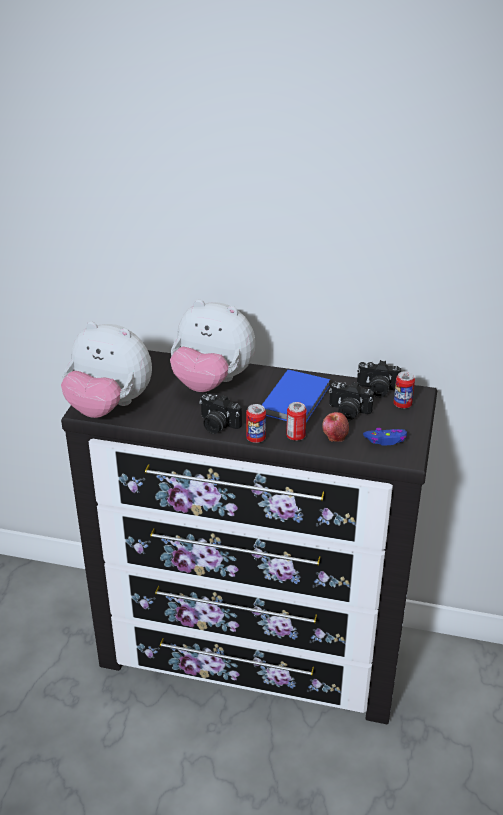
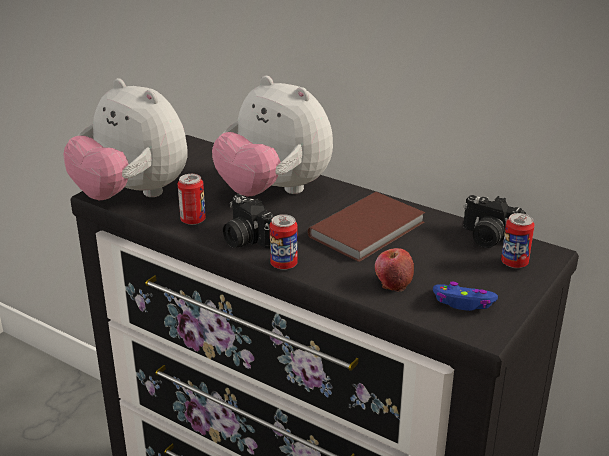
camera: 20 degrees right, 5 degrees down
blue book [262,370,330,423] -> brown book [308,192,425,262]
can [286,402,307,441] -> can moved to [178,174,206,225]
camera [329,382,374,420] -> none

